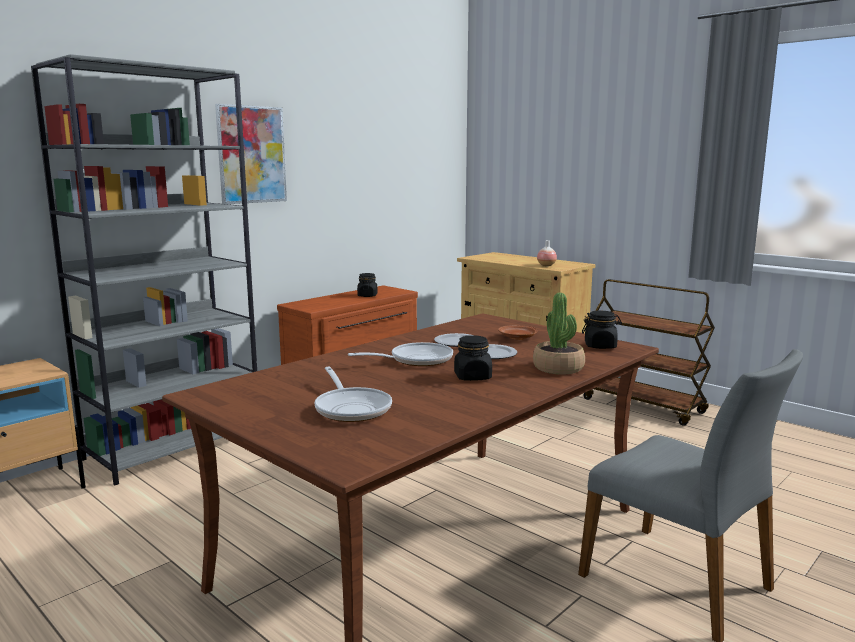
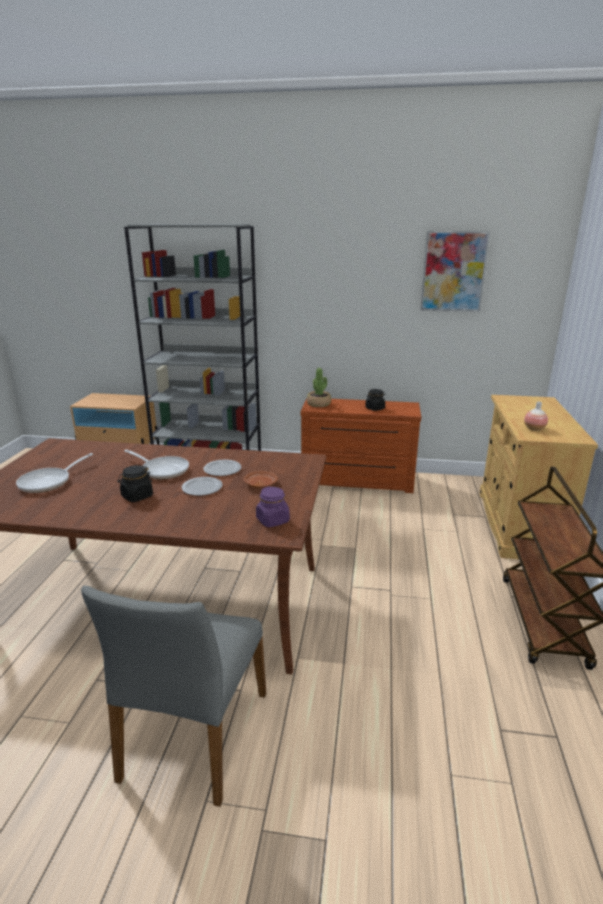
camera: 55 degrees right, 10 degrees up
picture [215,104,287,204] -> picture moved to [420,231,490,312]
potted plant [533,293,585,375] -> potted plant moved to [307,368,331,407]
black jar [582,311,622,349] -> purple jar [256,486,290,527]

